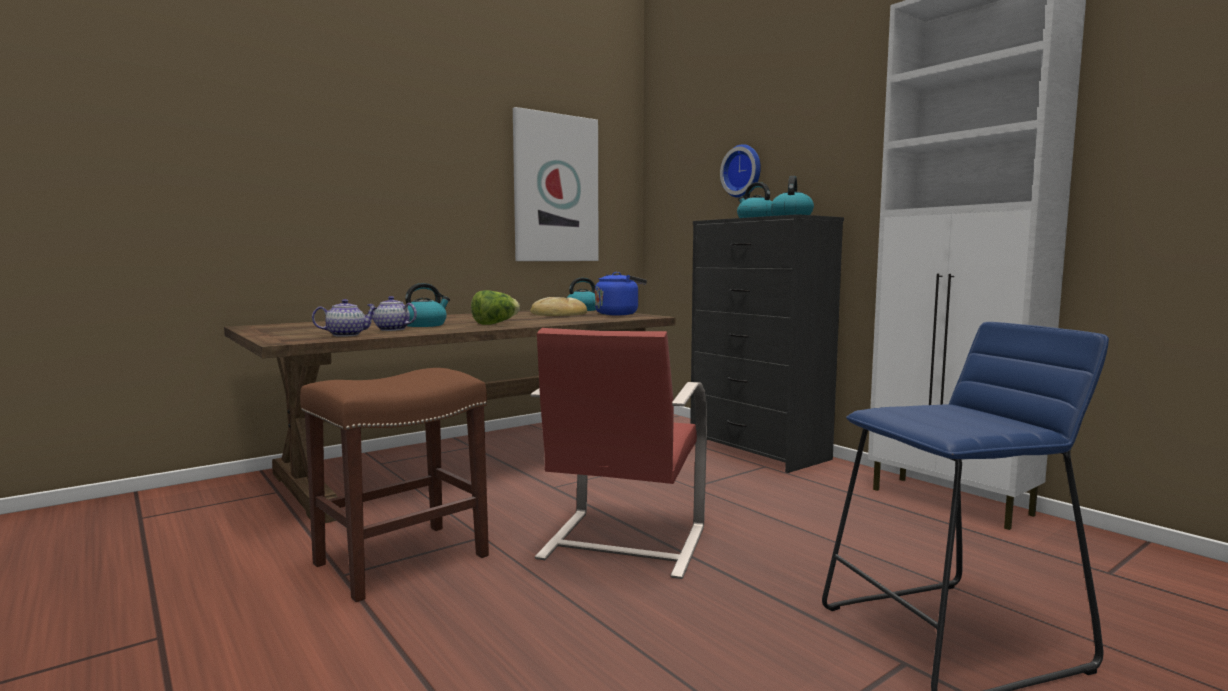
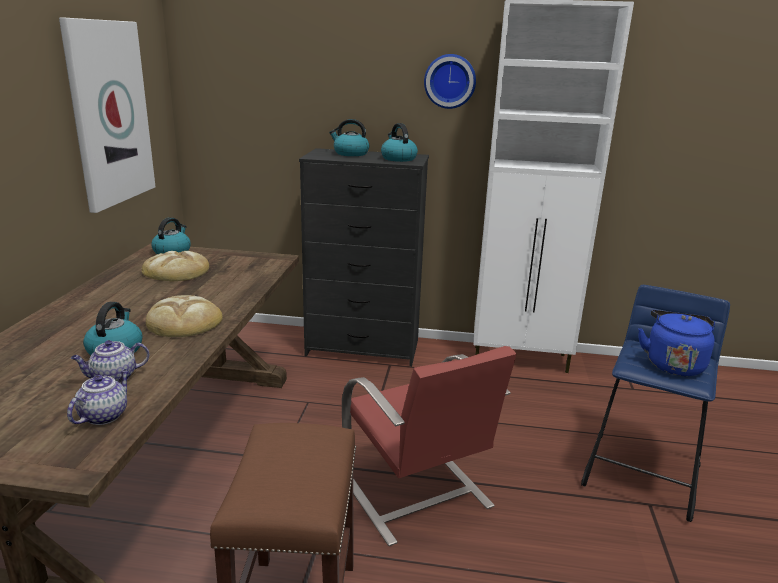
camera: 45 degrees left, 15 degrees up
lettuce [471,290,520,325] -> bread [146,295,223,337]
blue kettle [595,272,647,316] -> blue kettle moved to [638,310,715,376]
wall clock [720,144,761,198] -> wall clock moved to [424,54,476,109]

